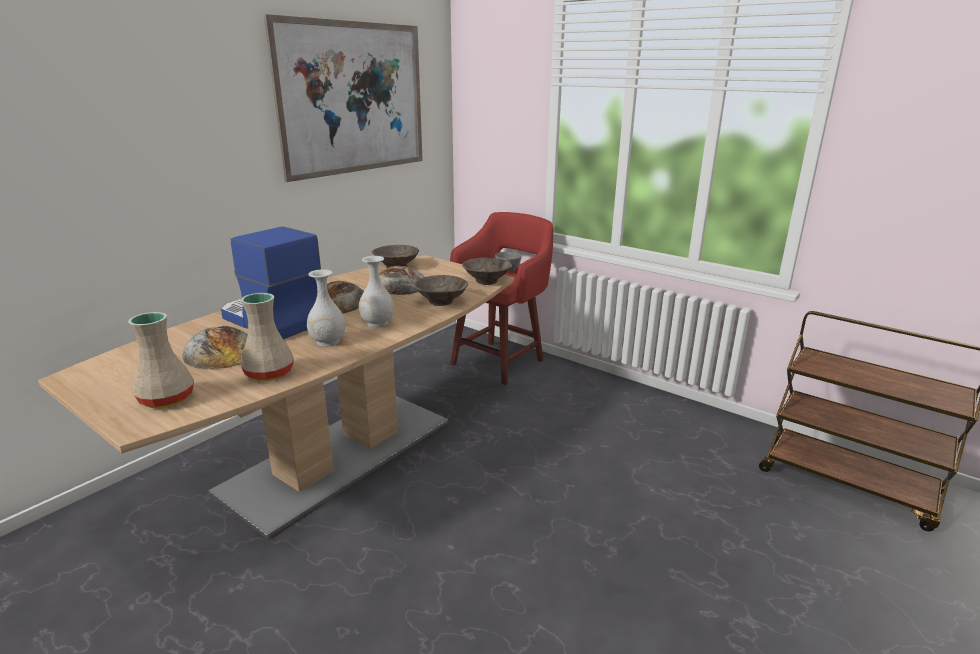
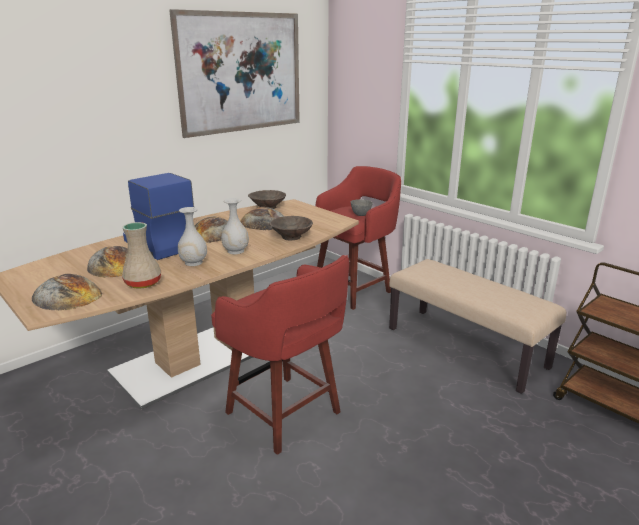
camera: 10 degrees right, 0 degrees up
beige vase [128,312,194,408] -> bread [32,274,102,310]
brown bowl [462,258,512,285] -> none
none -> red stool [211,255,349,455]
none -> beige bench [389,259,566,394]

